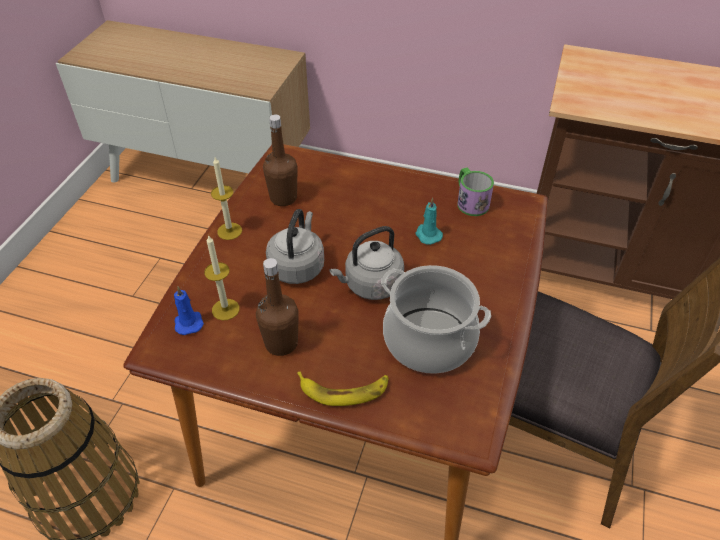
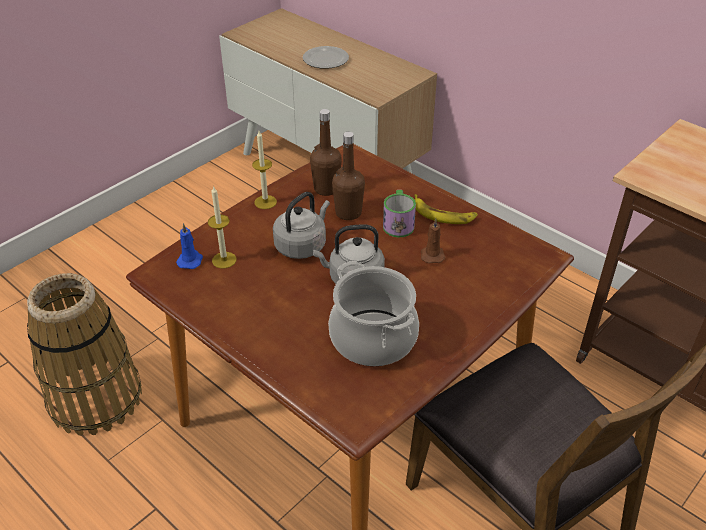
camera: 25 degrees right, 5 degrees down
brown bottle [256,258,299,356] -> brown bottle moved to [332,132,365,220]
banana [297,371,388,406] -> banana moved to [414,194,478,224]
turquoise candle [415,198,443,245] -> brown candle [421,218,446,264]
mug [458,167,494,216] -> mug moved to [383,190,416,237]
none -> plate [303,46,349,69]

